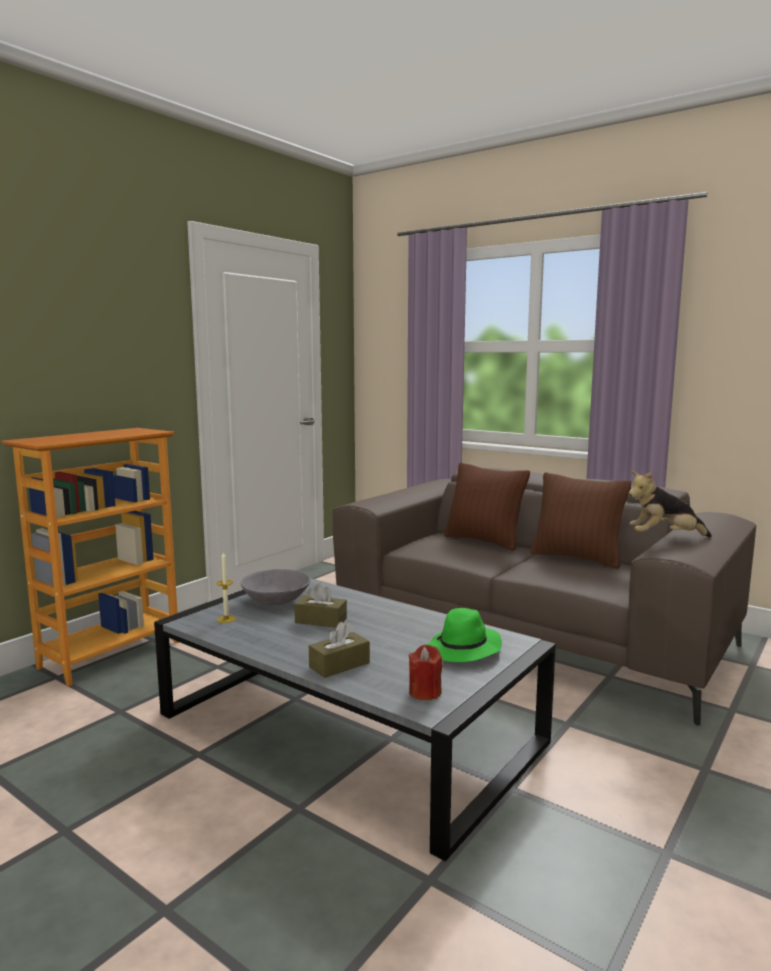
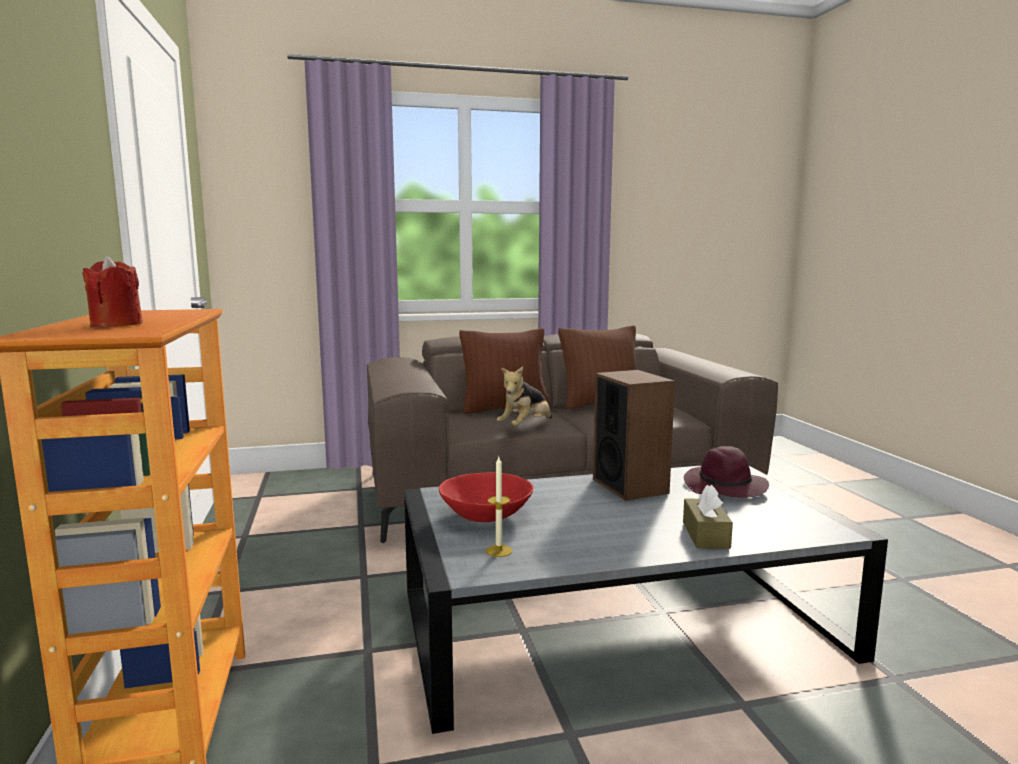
camera: 50 degrees left, 0 degrees up
grey bowl [240,569,311,605] -> red bowl [439,472,534,522]
brown tissue box [294,583,347,628] -> none
red candle [408,645,443,700] -> red candle moved to [82,256,143,327]
green hat [424,608,502,662] -> purple hat [684,446,769,498]
plush toy [628,471,712,537] -> plush toy moved to [497,366,552,426]
none -> speaker [593,370,675,501]

